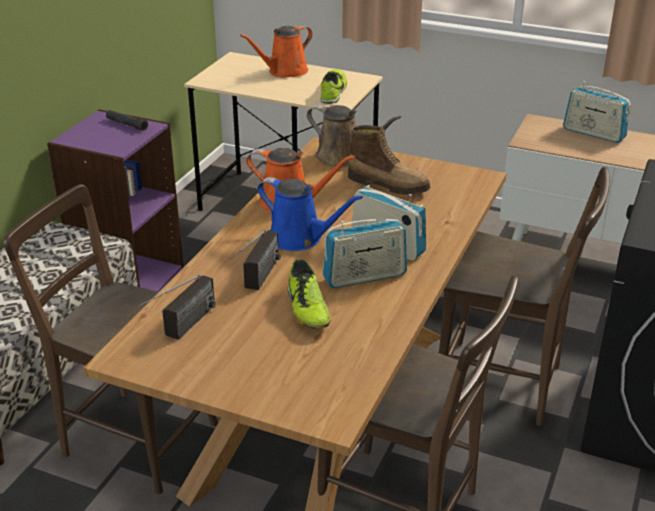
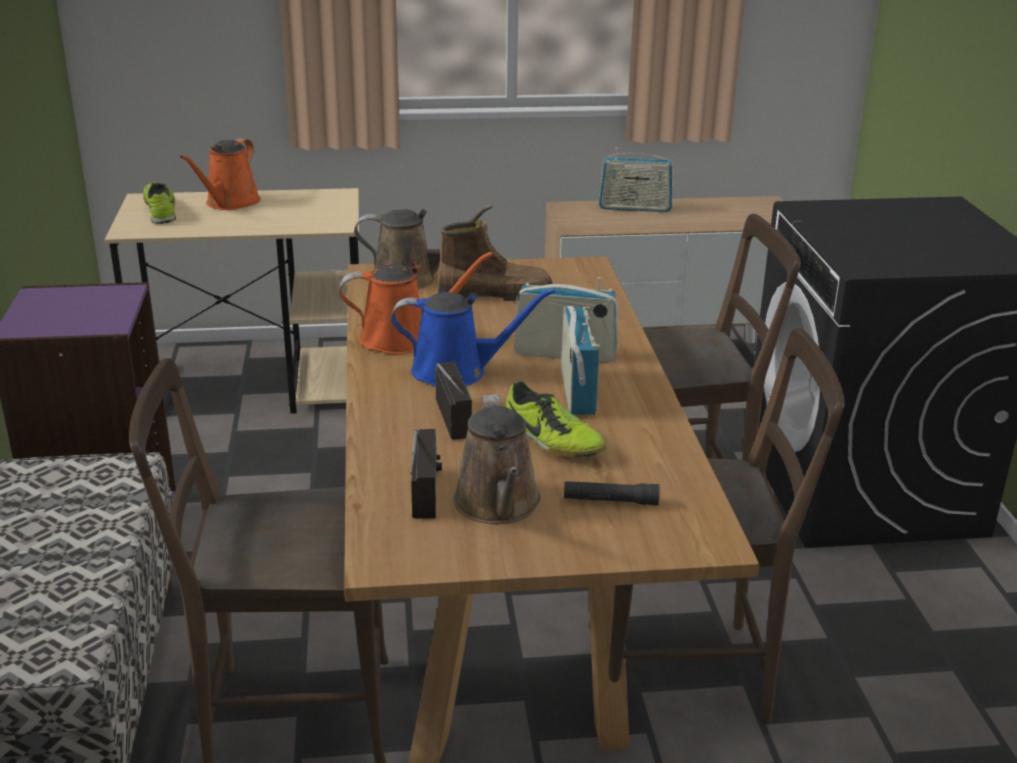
camera: 30 degrees left, 5 degrees down
black flashlight [106,110,148,131] -> black flashlight moved to [564,481,660,506]
shoe [320,69,347,104] -> shoe moved to [143,183,176,224]
radio [323,219,407,288] -> radio turned 45 degrees counterclockwise [561,306,600,415]
none -> brown watering can [453,394,541,524]

